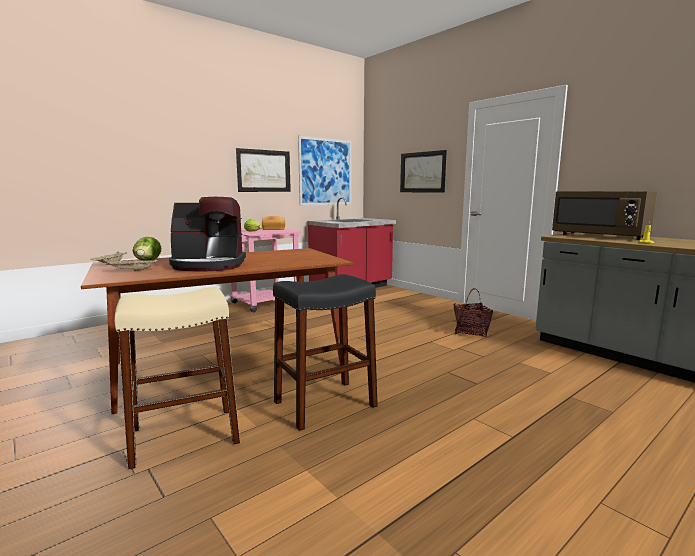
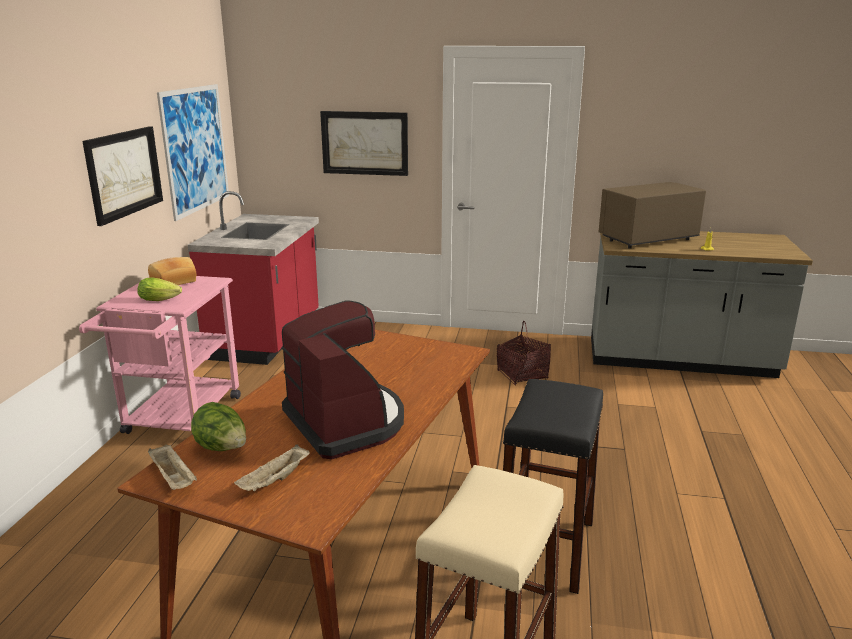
camera: 40 degrees left, 10 degrees up
coffee machine [169,197,246,272] -> coffee machine turned 75 degrees counterclockwise [282,300,404,460]
brown microwave [552,191,657,240] -> brown microwave turned 150 degrees clockwise [598,182,706,249]

